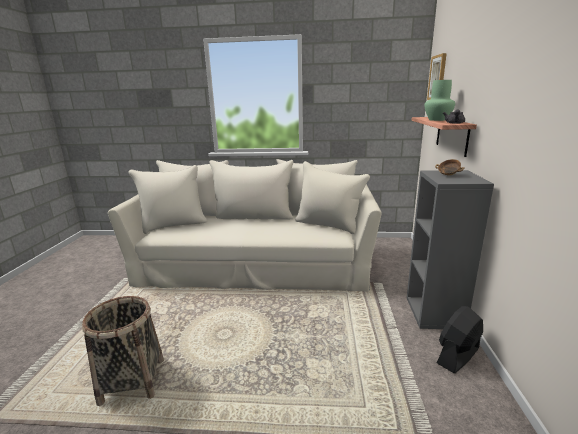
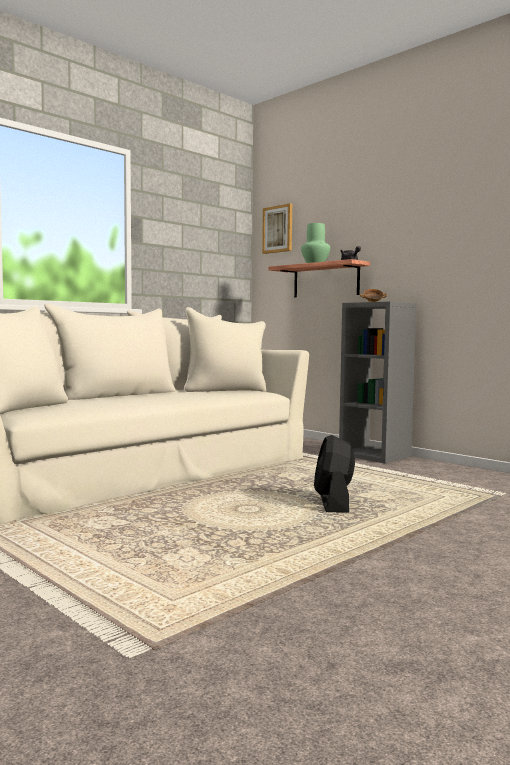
camera: 50 degrees left, 15 degrees down
basket [82,296,164,406] -> none
black fan [437,306,483,374] -> black fan moved to [314,435,355,513]

